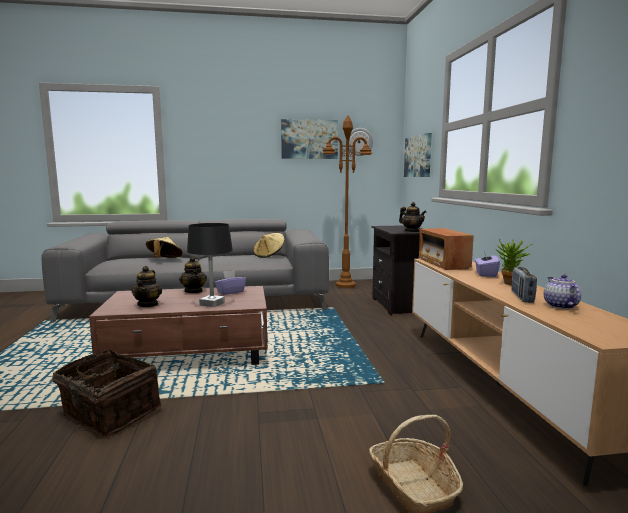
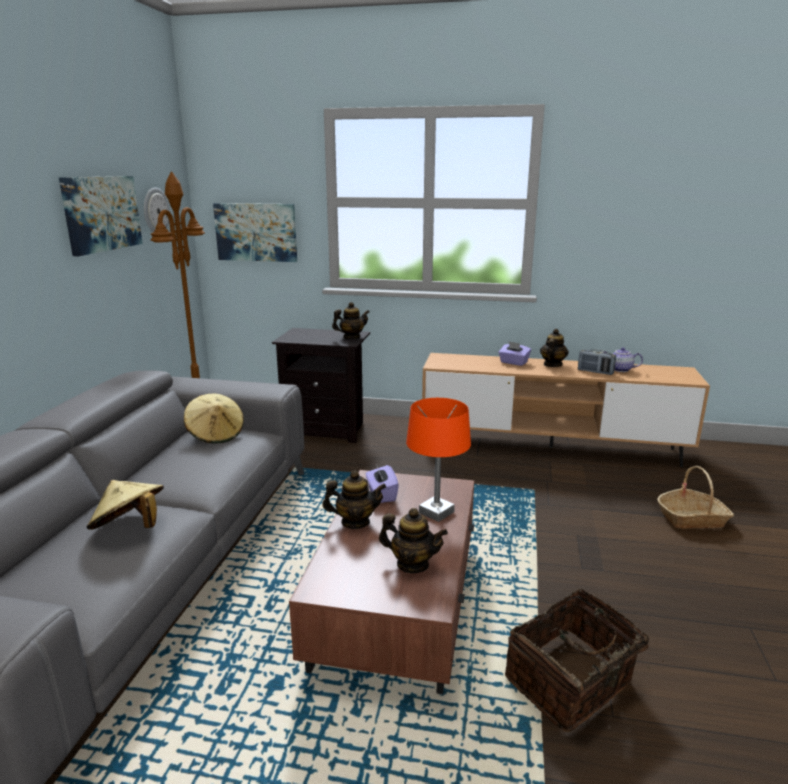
camera: 70 degrees left, 10 degrees up
black table lamp [187,223,233,307] -> orange table lamp [406,398,471,522]
radio [419,228,474,270] -> none
potted plant [496,239,532,285] -> teapot [540,329,569,367]

